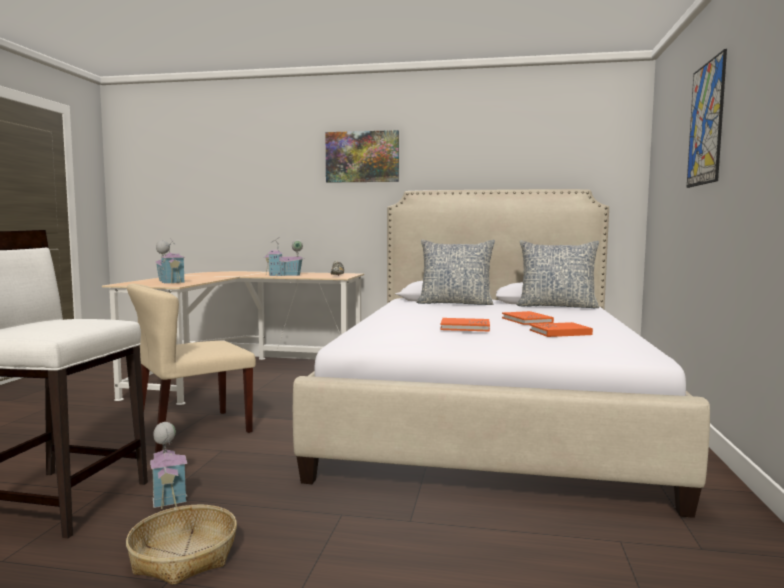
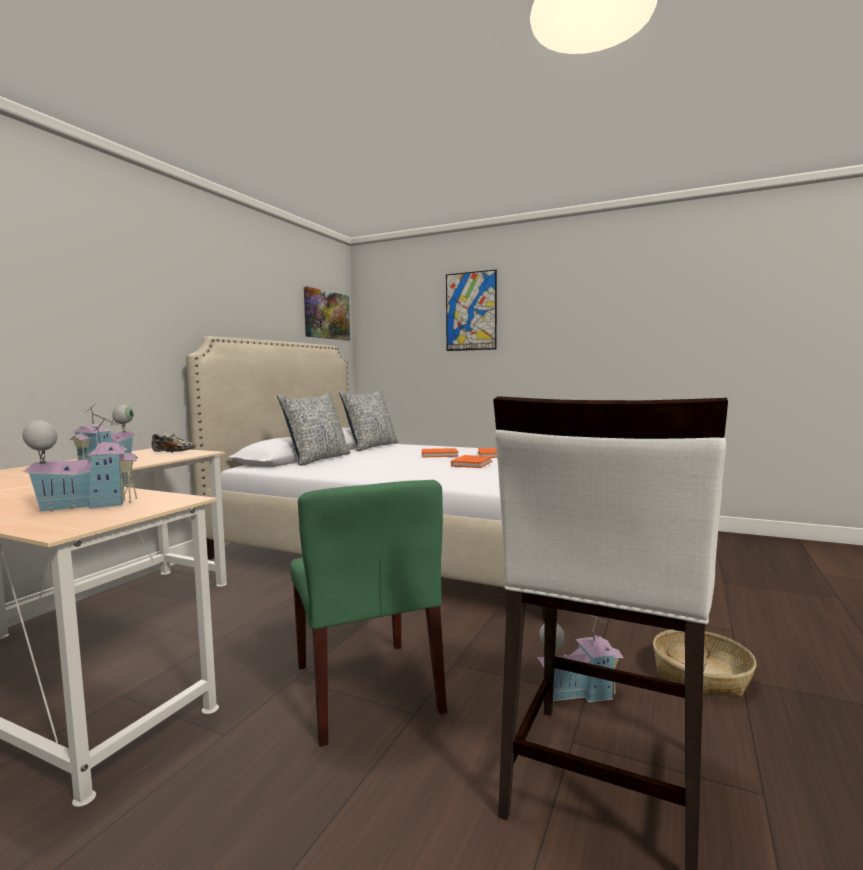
camera: 75 degrees left, 0 degrees up
beige chair [127,284,256,453] -> green chair [290,480,447,747]
picture [326,130,399,183] -> picture moved to [304,287,350,340]

